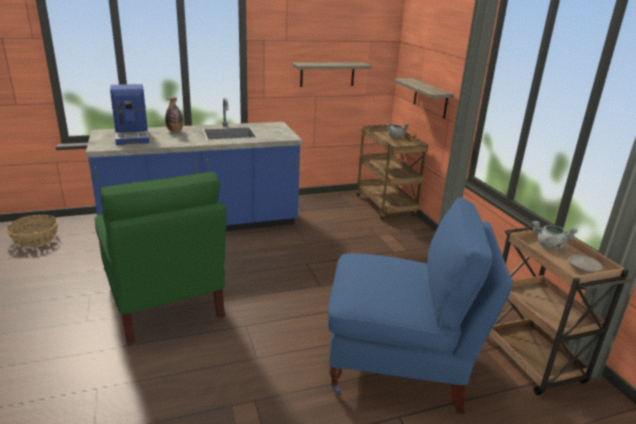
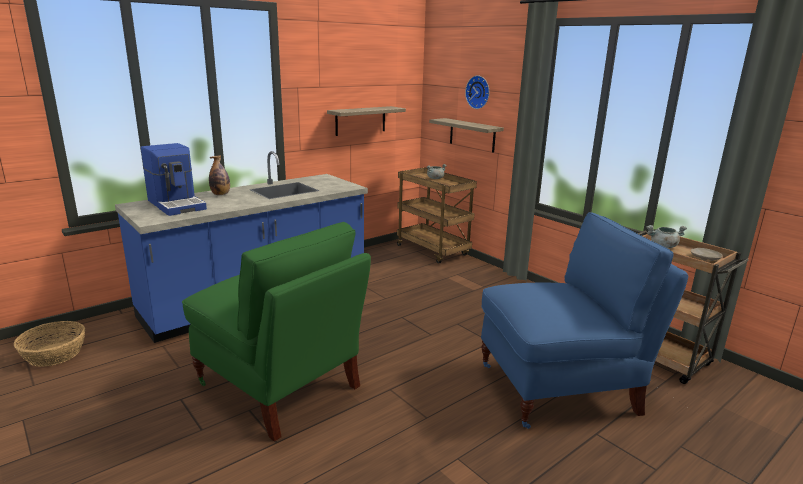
camera: 20 degrees left, 5 degrees down
none -> wall clock [465,75,489,109]

